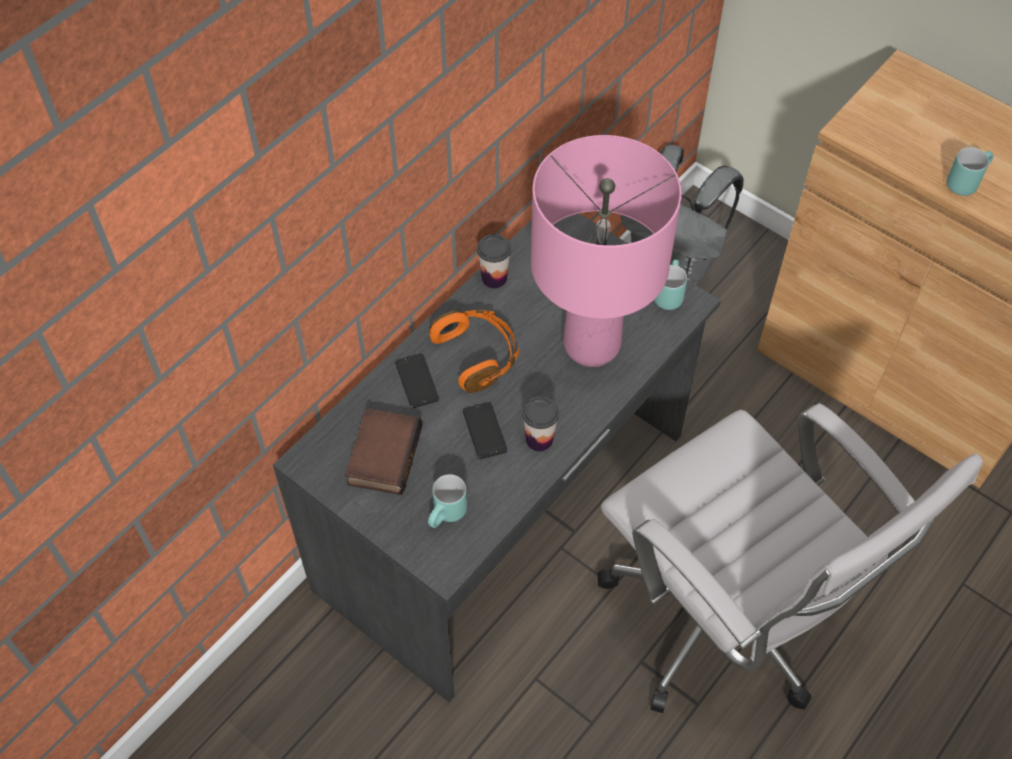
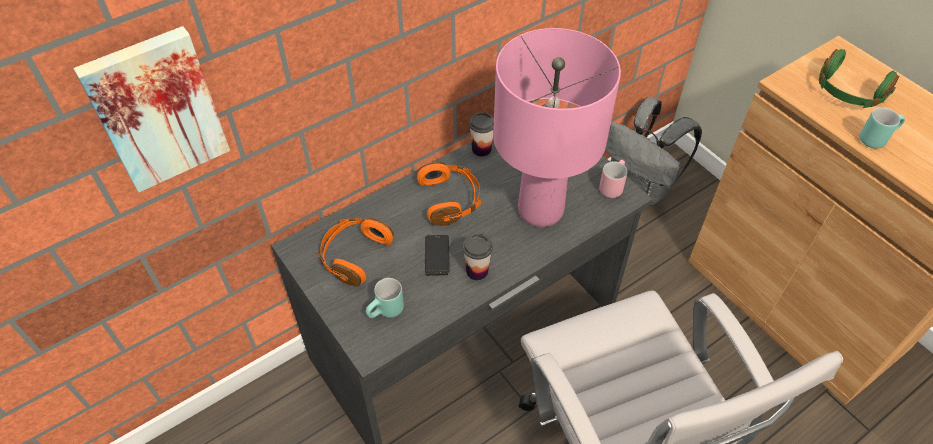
camera: 15 degrees right, 5 degrees down
book [345,408,423,495] -> orange headphones [317,218,393,287]
phone [395,354,439,408] -> none
turquoise mug [654,260,687,310] -> pink mug [599,160,628,198]
none -> picture [73,26,230,192]
none -> green headphones [819,49,899,108]

